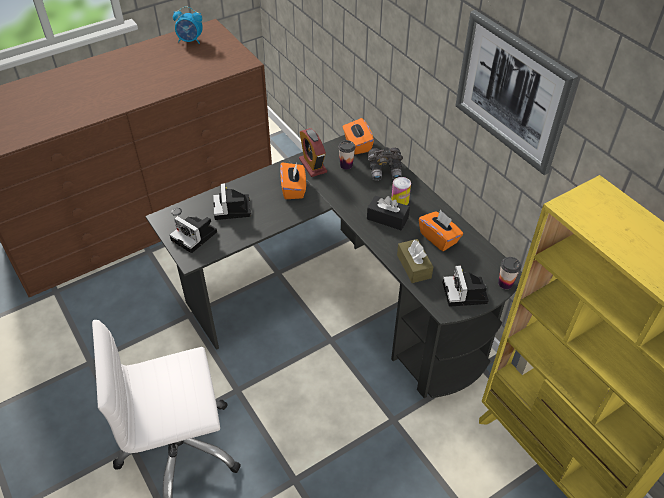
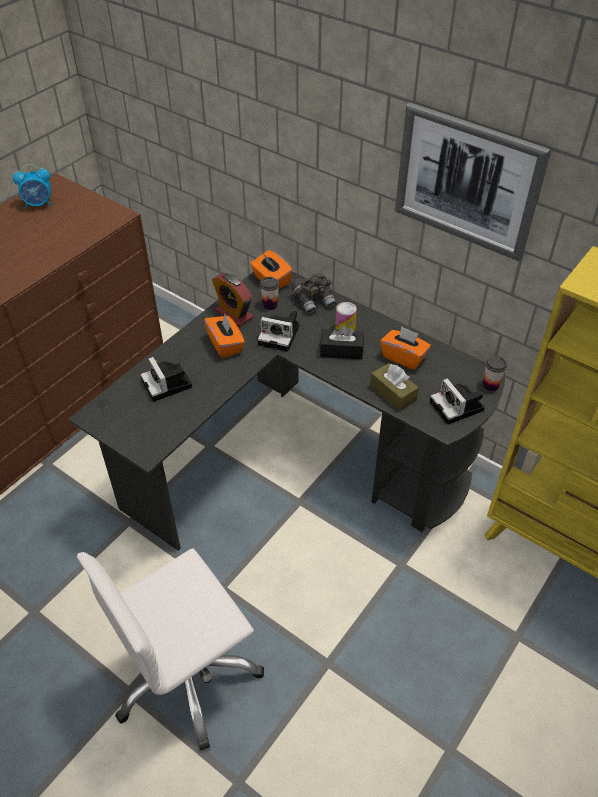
camera: 20 degrees left, 0 degrees up
camera [170,216,217,253] -> camera moved to [258,311,299,352]

